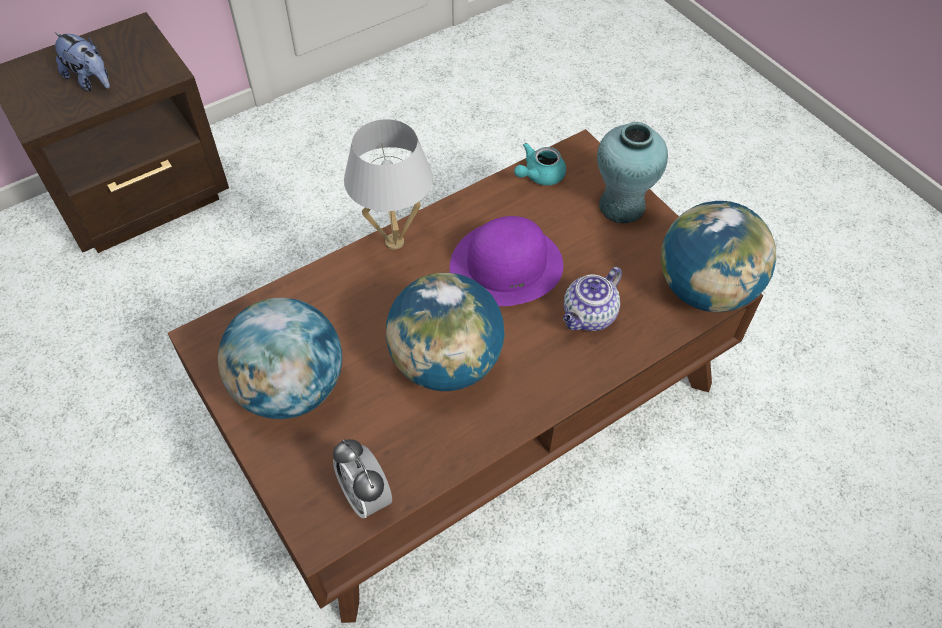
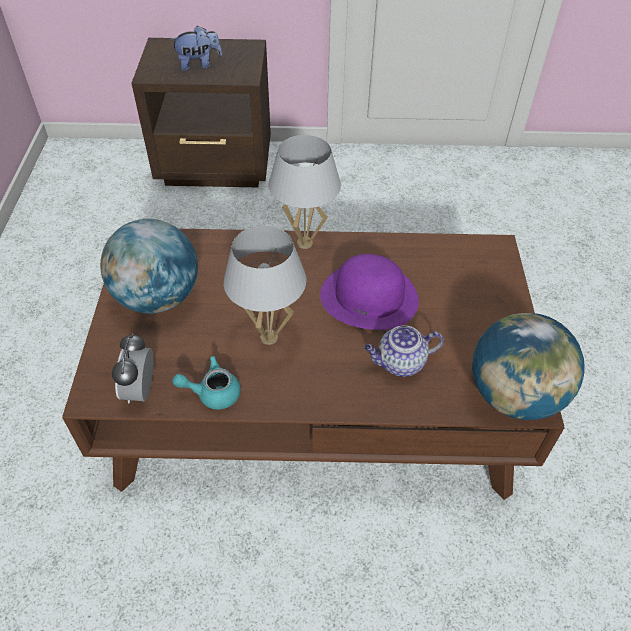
camera: 35 degrees right, 5 degrees down
plush toy [55,32,110,91] -> plush toy turned 90 degrees counterclockwise [170,26,222,71]
globe [386,273,505,391] -> white table lamp [223,226,307,345]
turquoise teapot [514,143,566,185] -> turquoise teapot moved to [172,356,241,410]
turquoise vase [597,122,668,224] -> none

